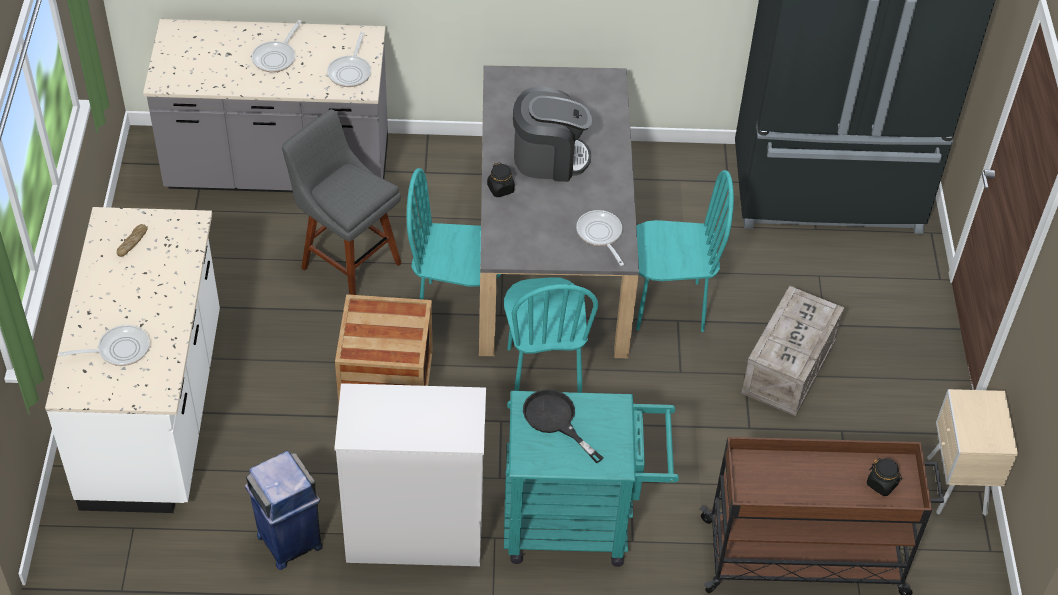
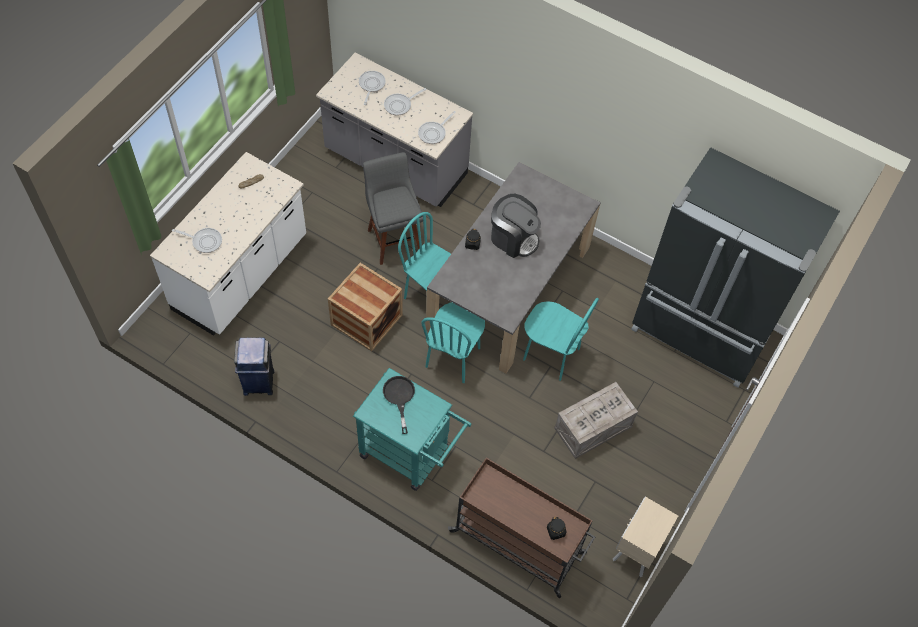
camera: 30 degrees right, 10 degrees up
white dresser [334,383,486,566] -> none
frying pan [576,210,624,266] -> frying pan moved to [359,71,386,105]

